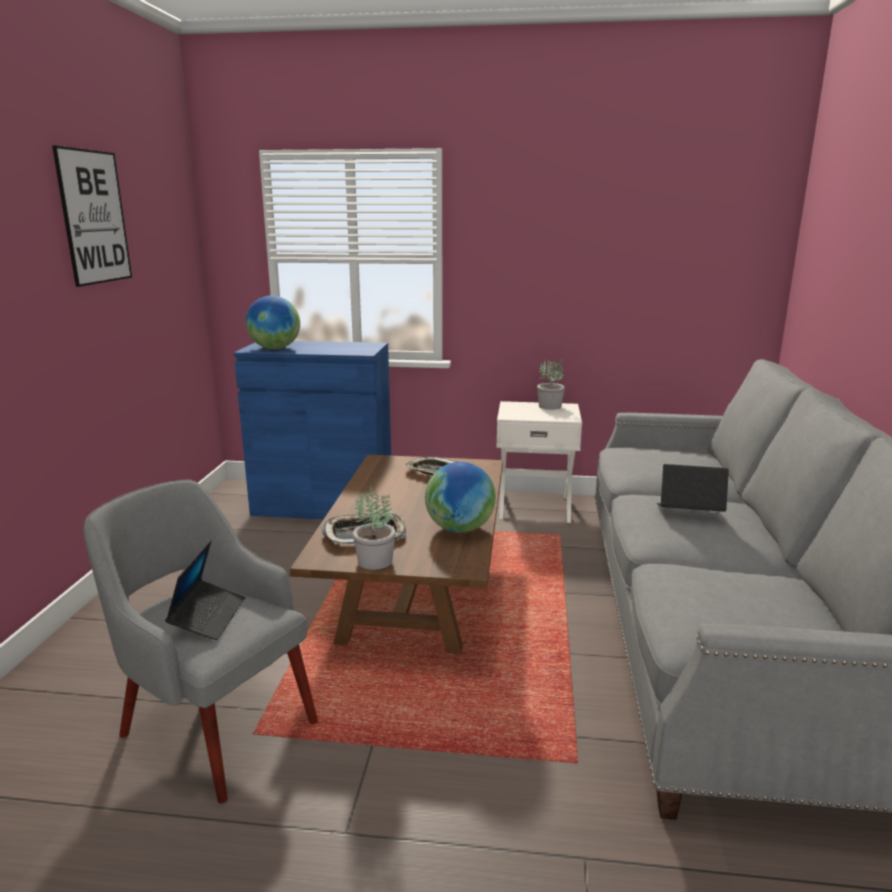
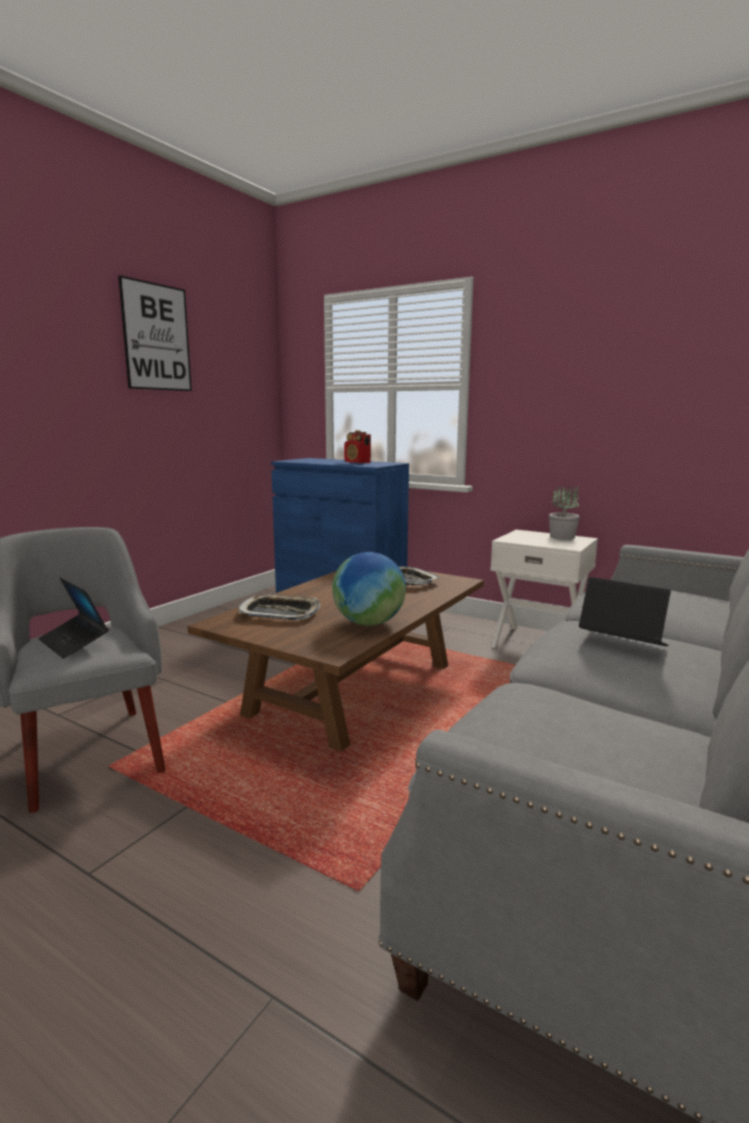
camera: 25 degrees right, 5 degrees down
laptop [165,540,245,640] -> laptop turned 105 degrees clockwise [38,577,109,659]
globe [246,295,300,349] -> none
potted plant [353,485,396,570] -> none
none -> radio [344,430,371,464]

